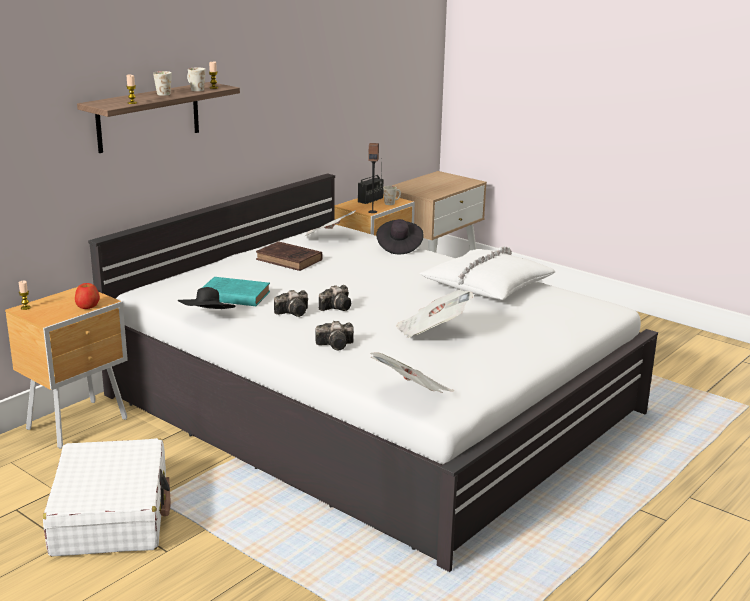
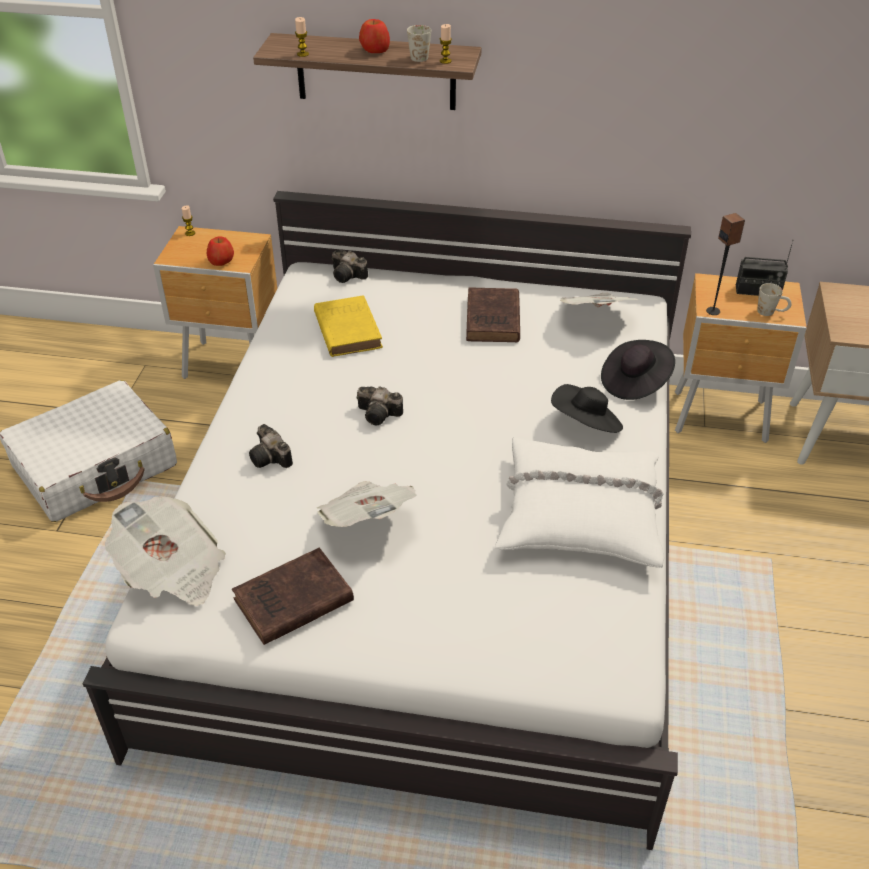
camera: 60 degrees right, 20 degrees up
white mug [153,71,172,96] -> apple [359,19,390,53]
black hat [178,287,236,309] -> black hat moved to [551,384,623,433]
turquoise book [202,277,270,306] -> yellow book [314,296,383,357]
camera [274,290,308,317] -> camera moved to [331,250,368,283]
none -> brown book [232,548,354,645]

